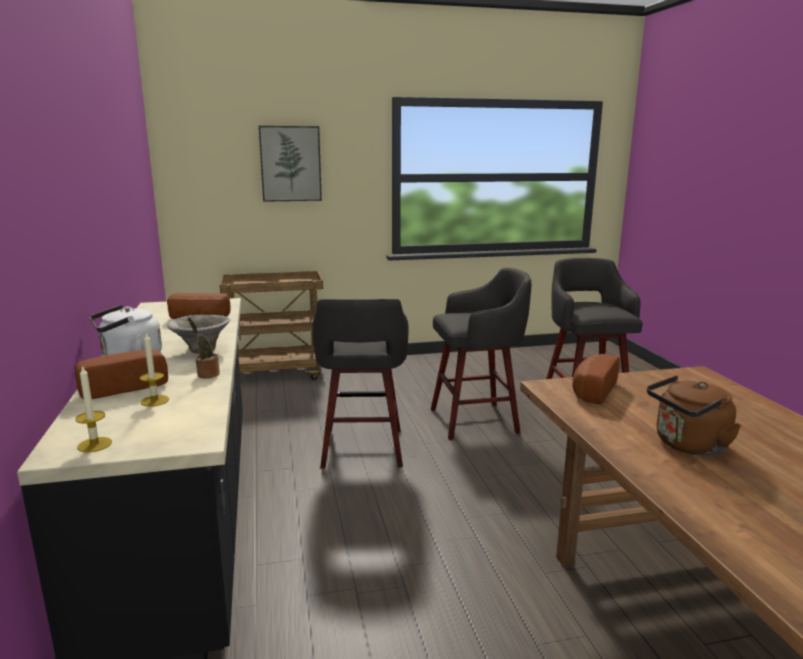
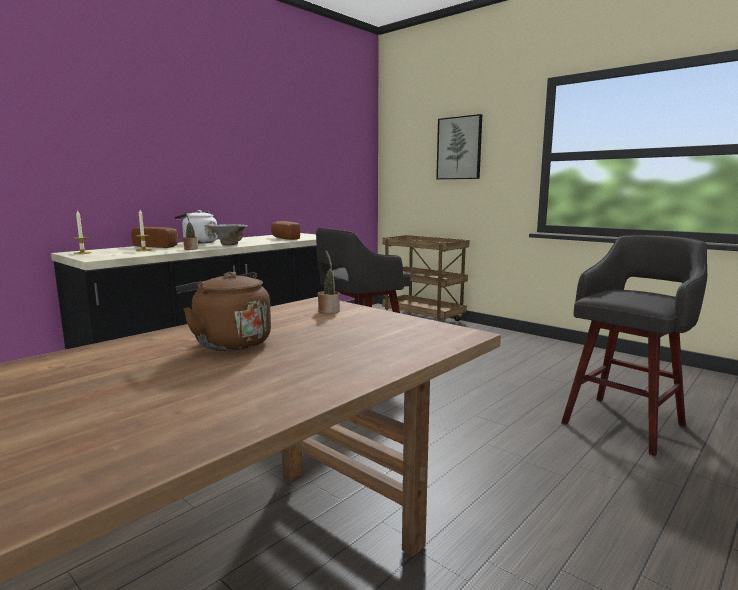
camera: 55 degrees right, 5 degrees down
grey stool [431,268,532,440] -> none
bread [572,354,620,404] -> potted plant [318,250,340,314]

